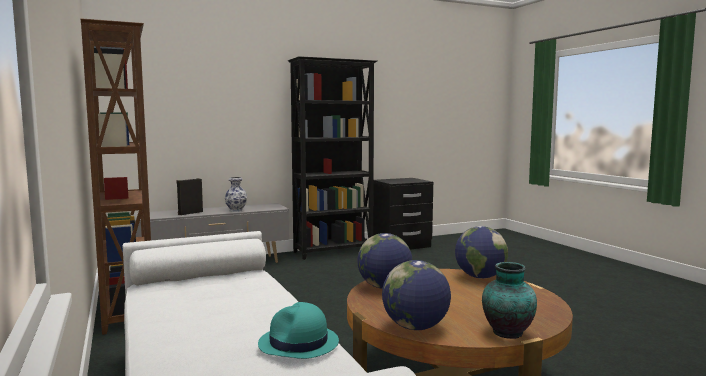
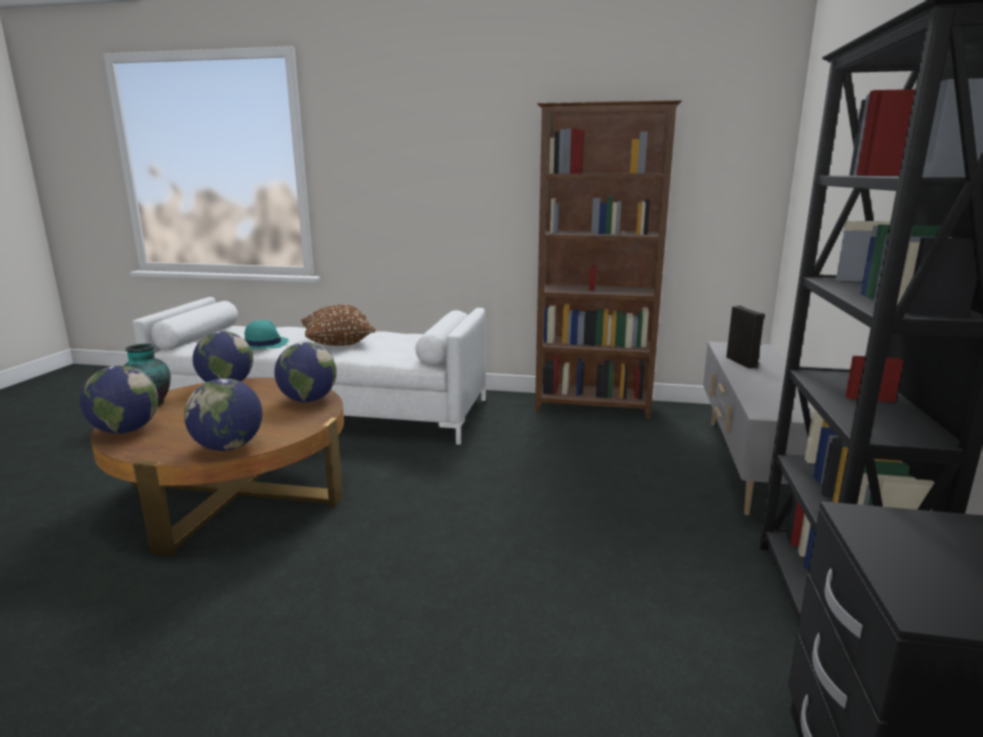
camera: 125 degrees right, 10 degrees up
vase [225,177,247,212] -> none
none -> globe [80,366,158,434]
none -> brown pillow [301,305,376,346]

